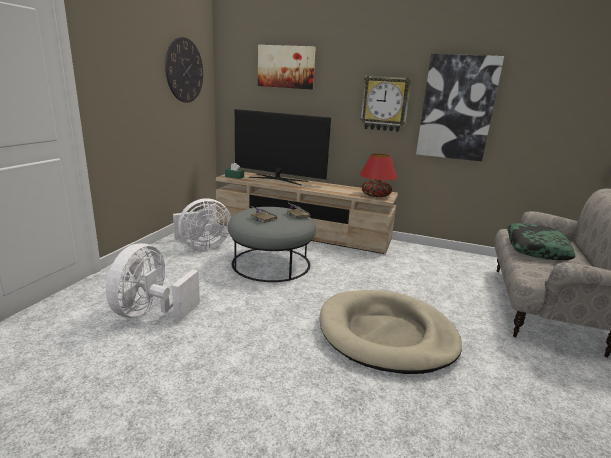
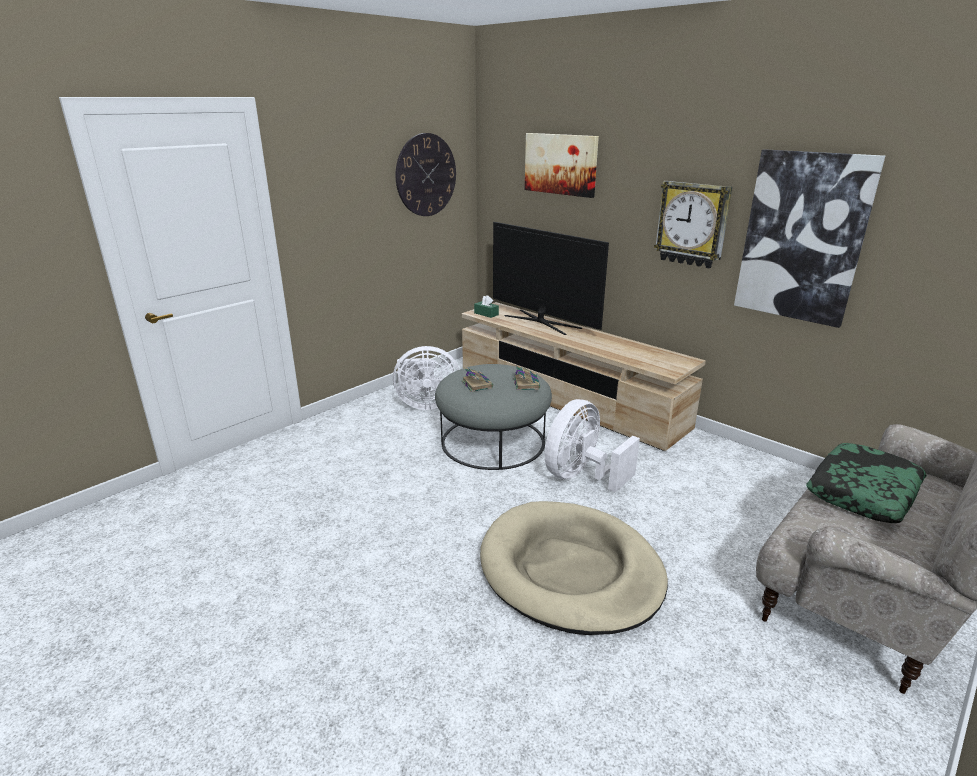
camera: 25 degrees right, 5 degrees up
white fan [106,243,200,321] -> white fan moved to [545,399,640,492]
red table lamp [359,154,397,197] -> none

